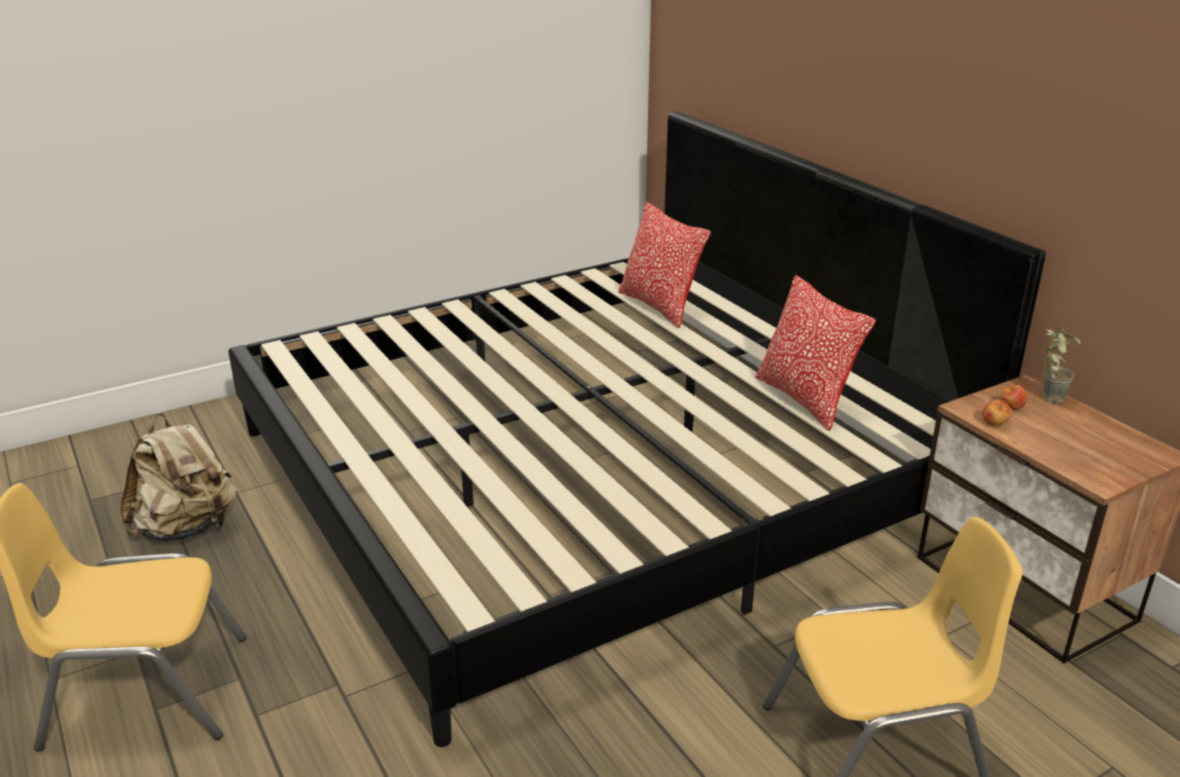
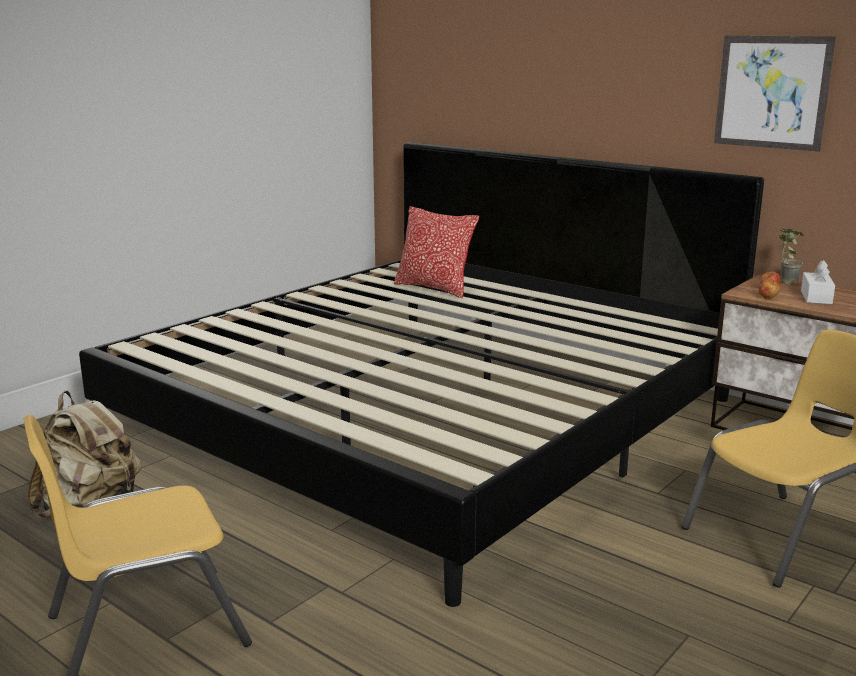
camera: 20 degrees left, 10 degrees down
pillow [755,275,876,431] -> none
none -> picture [714,36,836,152]
none -> white tissue box [801,260,835,304]

